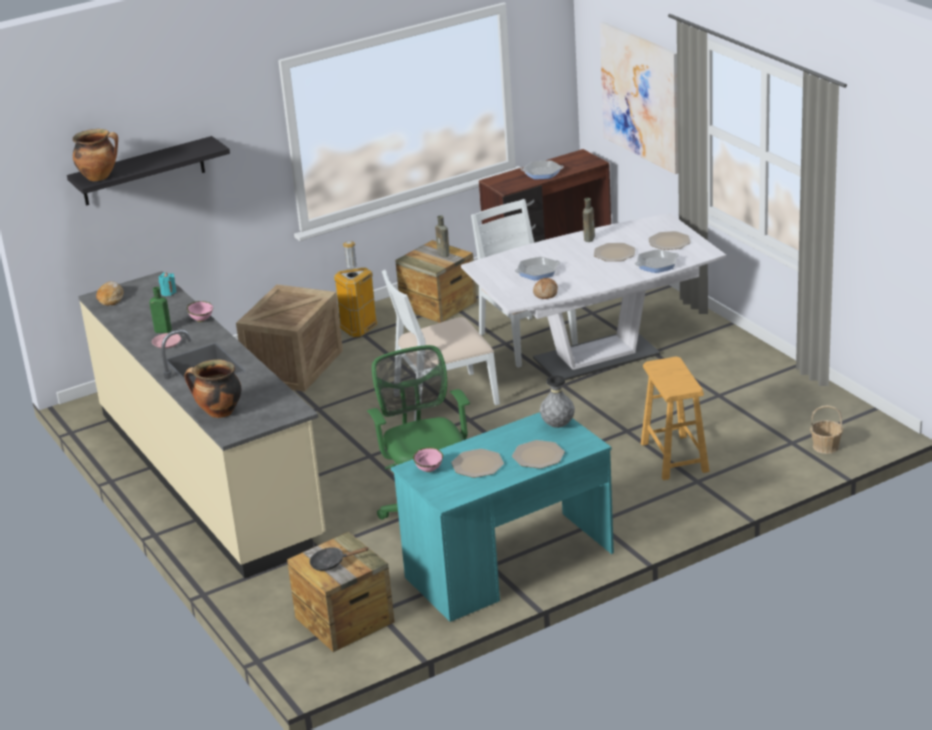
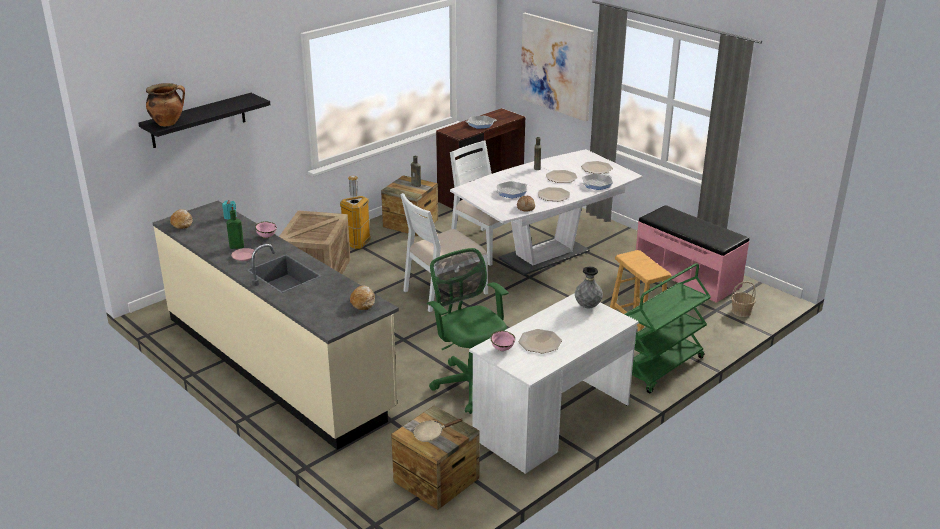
camera: 15 degrees left, 0 degrees up
cooking pot [184,359,241,418] -> none
black frying pan [310,547,368,571] -> beige frying pan [413,418,463,442]
turquoise desk [391,412,614,622] -> white desk [469,293,639,474]
plate [512,440,565,469] -> plate moved to [538,187,570,201]
none -> bread [350,285,375,310]
none -> green cart [625,263,711,393]
none -> pink bench [636,205,749,303]

